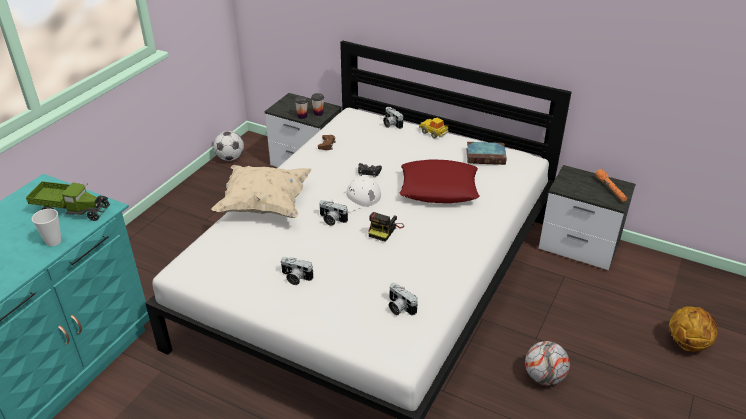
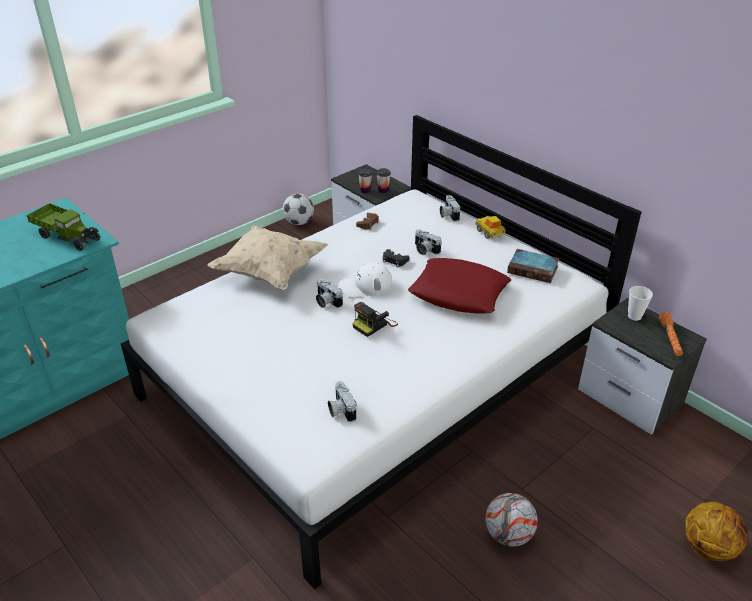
camera: 20 degrees right, 0 degrees up
cup [32,209,61,246] -> cup moved to [628,286,653,321]
camera [281,257,313,285] -> camera moved to [415,230,441,255]

